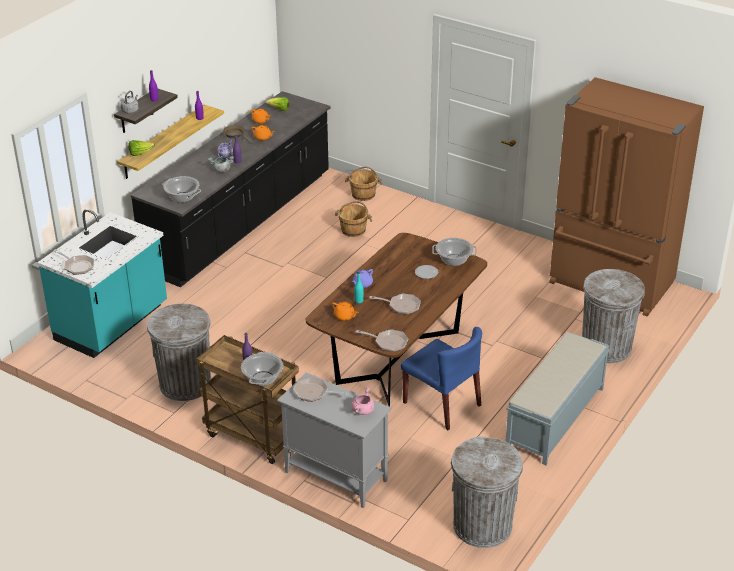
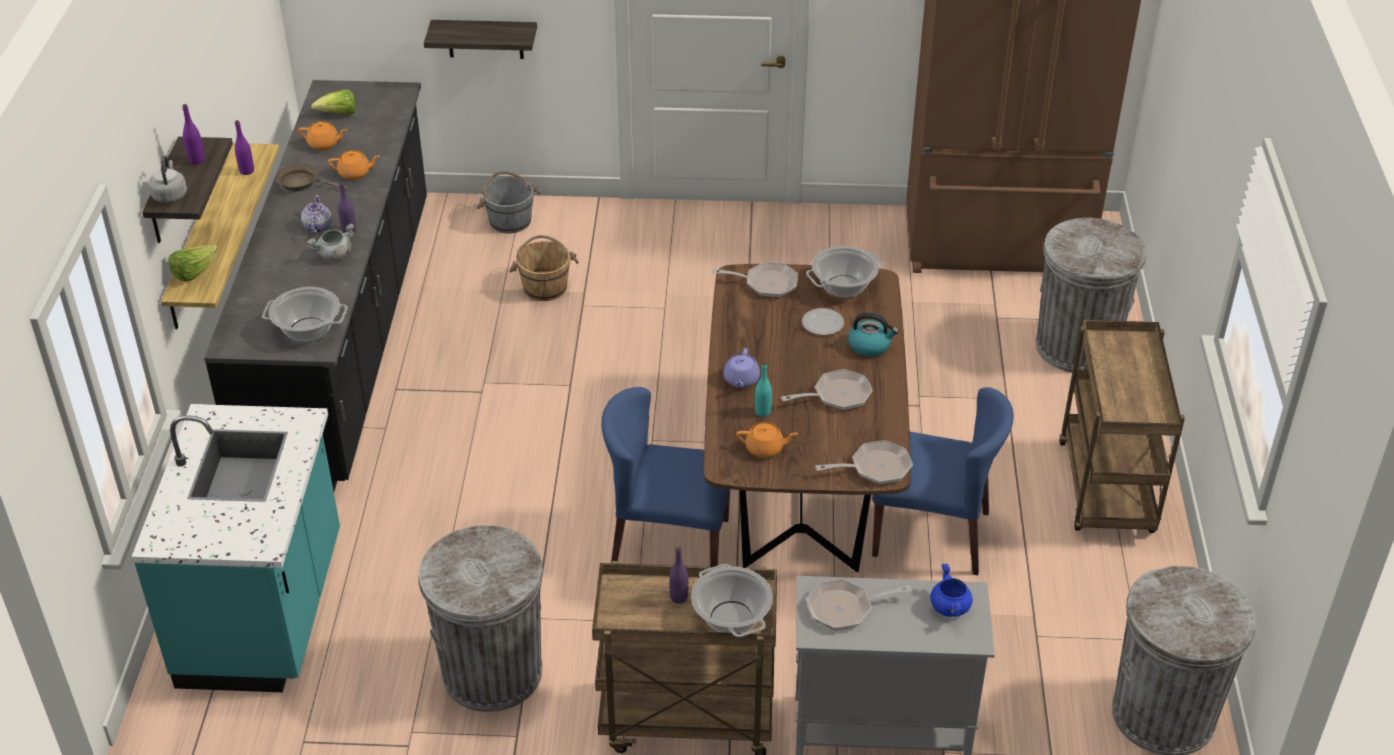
camera: 30 degrees left, 5 degrees up
frying pan [54,249,94,275] -> frying pan moved to [711,262,798,298]
brown bucket [345,166,382,201] -> grey bucket [477,171,541,233]
pink cooking pot [352,387,374,415] -> blue cooking pot [930,564,973,617]
grey bench [505,332,610,465] -> brown cart [1059,320,1185,533]
none -> shelf [424,20,537,59]
none -> blue chair [601,387,730,567]
none -> kettle [848,313,899,357]

